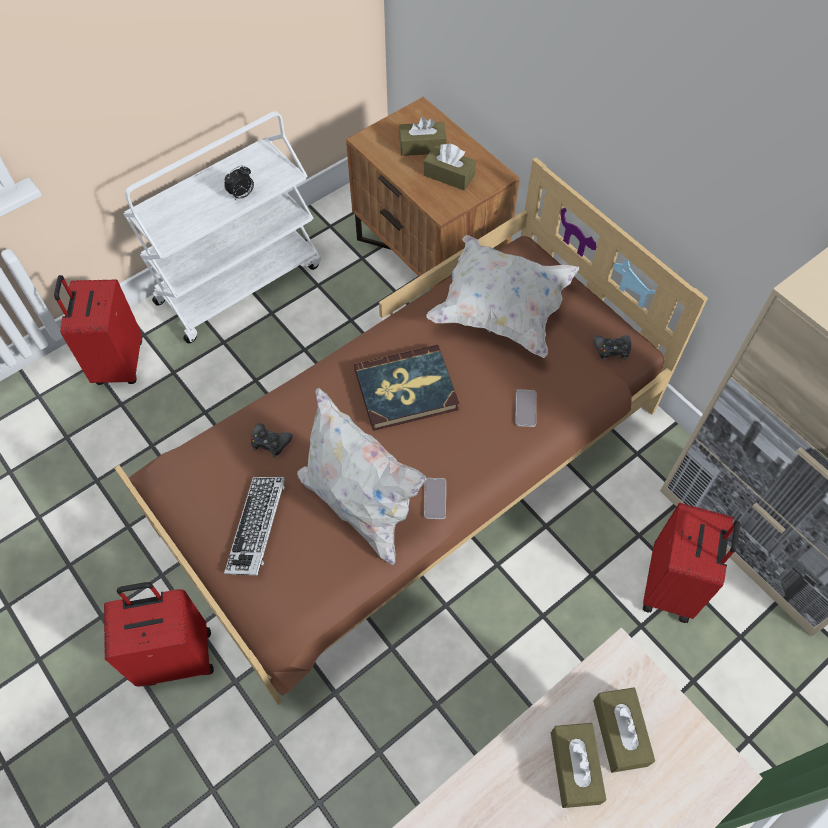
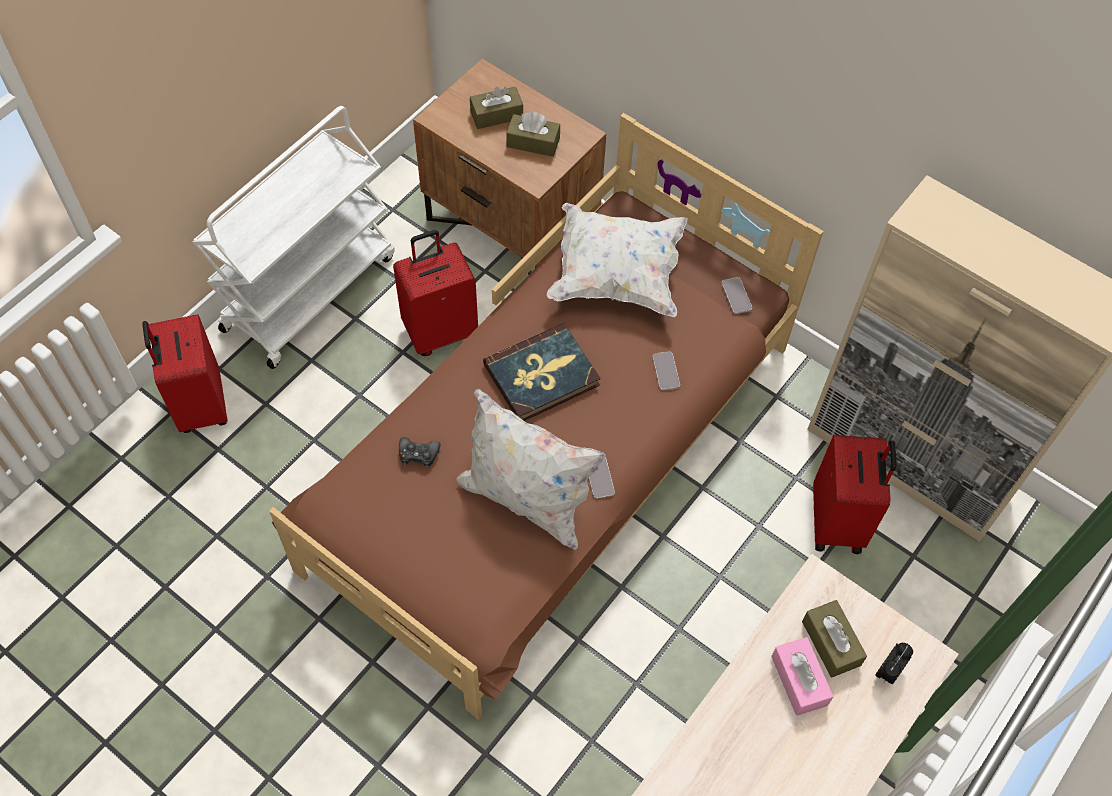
camera: 15 degrees left, 0 degrees up
red suitcase [104,582,214,686] -> red suitcase moved to [393,230,478,356]
alarm clock [224,166,254,200] -> alarm clock moved to [875,643,913,685]
keyboard [224,477,285,575] -> none
brown tissue box [551,723,606,808] -> pink tissue box [771,637,834,716]
black game controller [593,335,631,361] -> phone [722,277,752,314]

